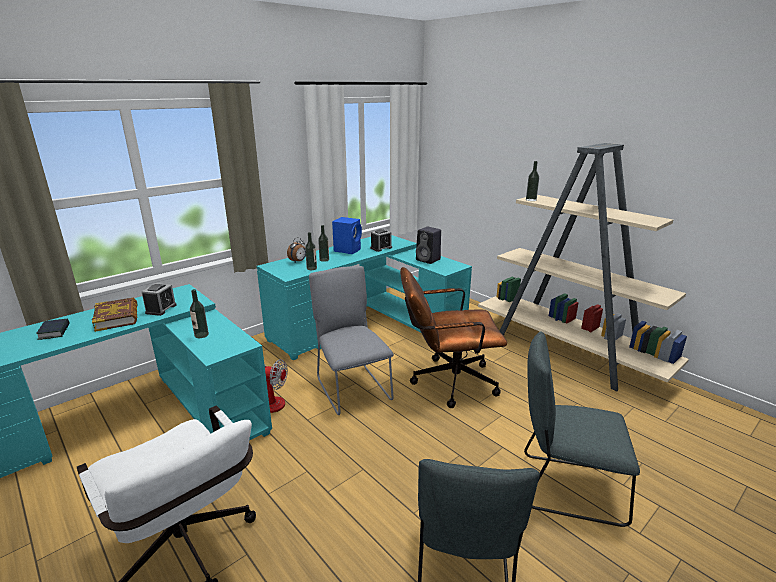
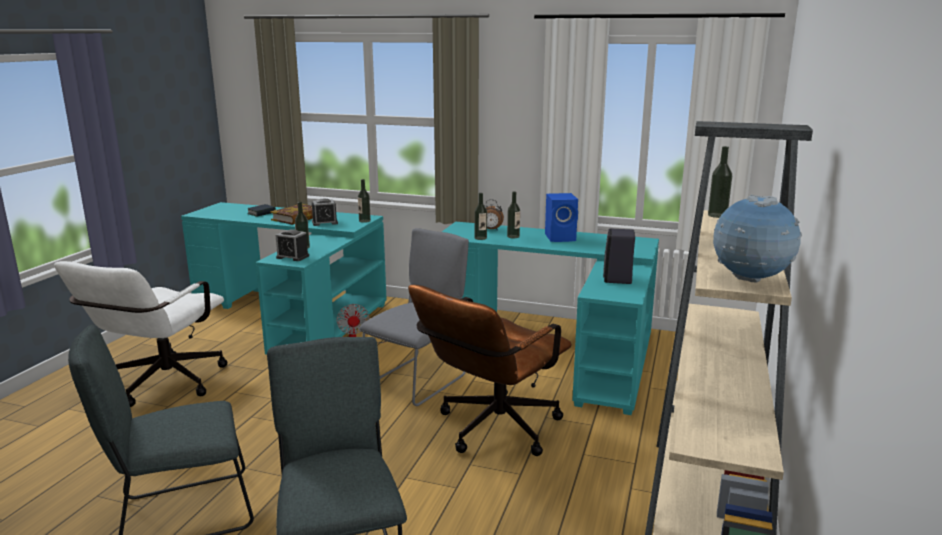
camera: 60 degrees right, 5 degrees down
alarm clock [370,229,392,252] -> alarm clock moved to [276,229,309,261]
brown office chair [400,267,507,408] -> brown office chair turned 105 degrees counterclockwise [408,285,572,456]
none -> bottle [358,179,371,223]
none -> globe [713,194,802,283]

